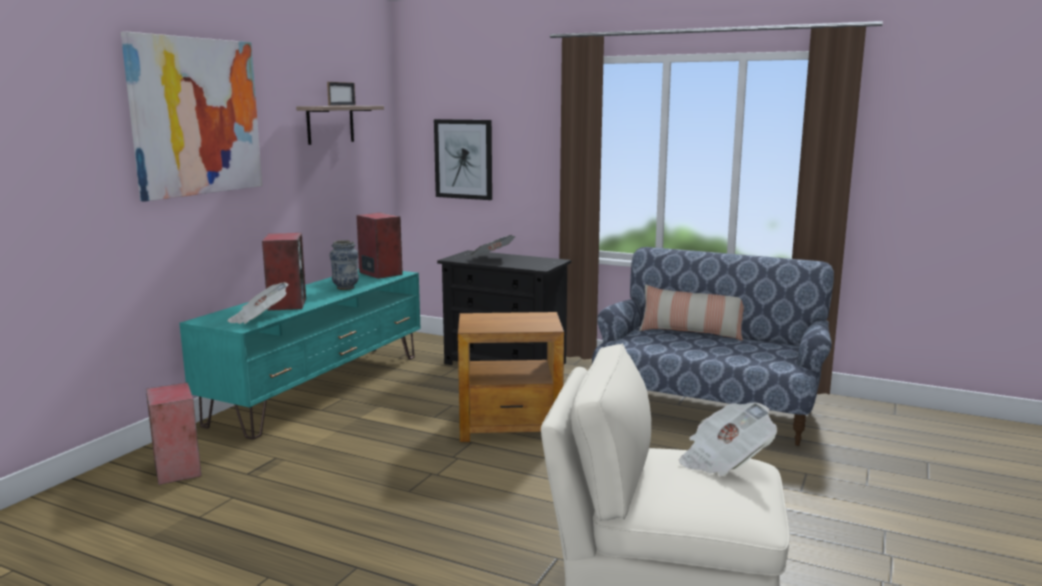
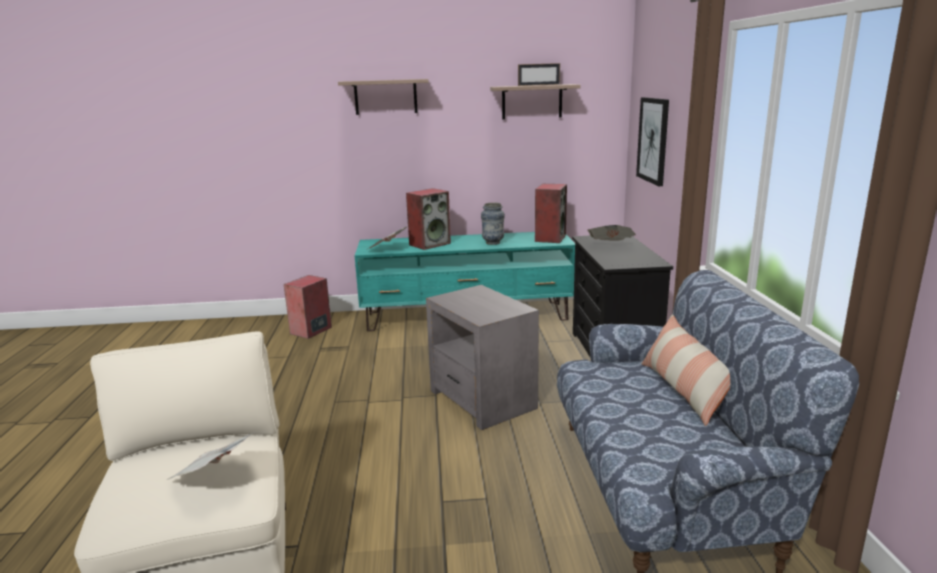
camera: 60 degrees right, 5 degrees up
picture [121,31,262,202] -> shelf [338,79,429,115]
brown side table [458,312,564,442] -> grey side table [426,285,539,430]

